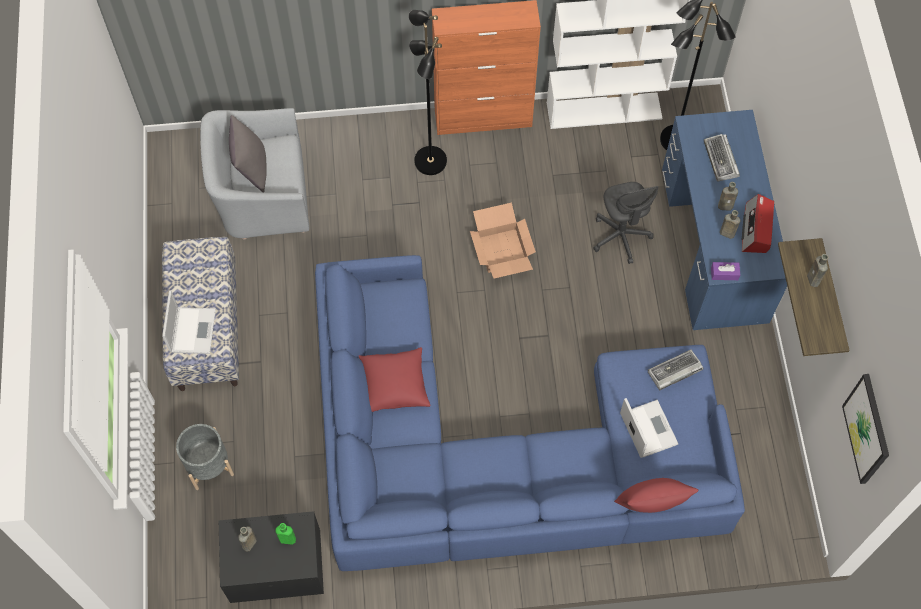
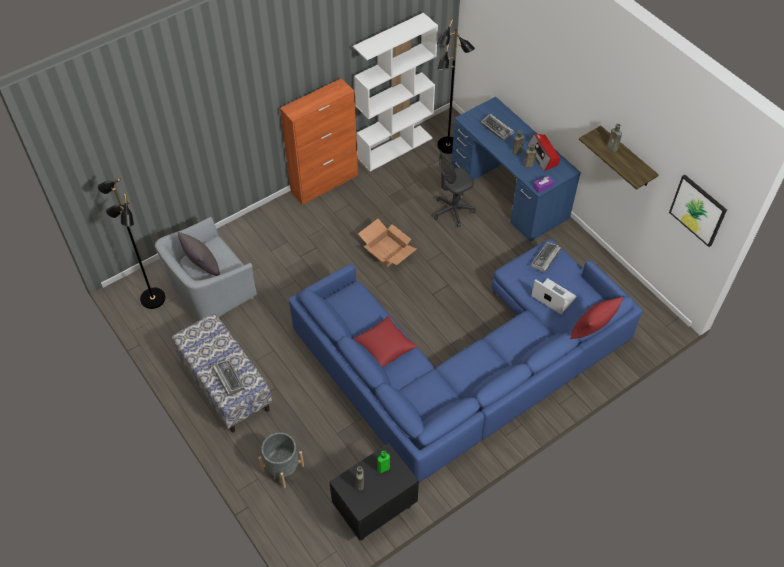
camera: 30 degrees left, 10 degrees down
laptop [162,290,216,354] -> keyboard [213,359,245,396]
black floor lamp [409,10,447,175] -> black floor lamp moved to [98,178,166,309]
grey office chair [593,182,659,264] -> grey office chair turned 105 degrees clockwise [434,149,475,227]

